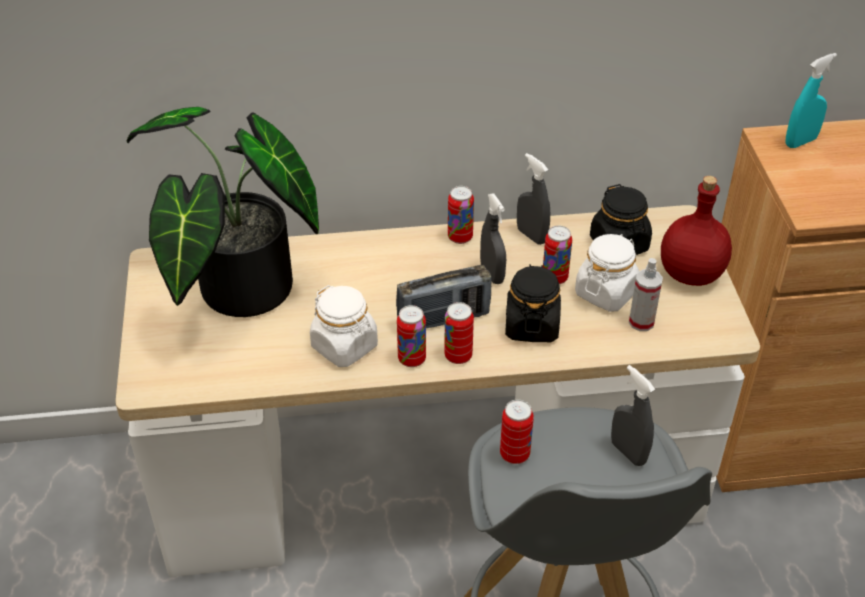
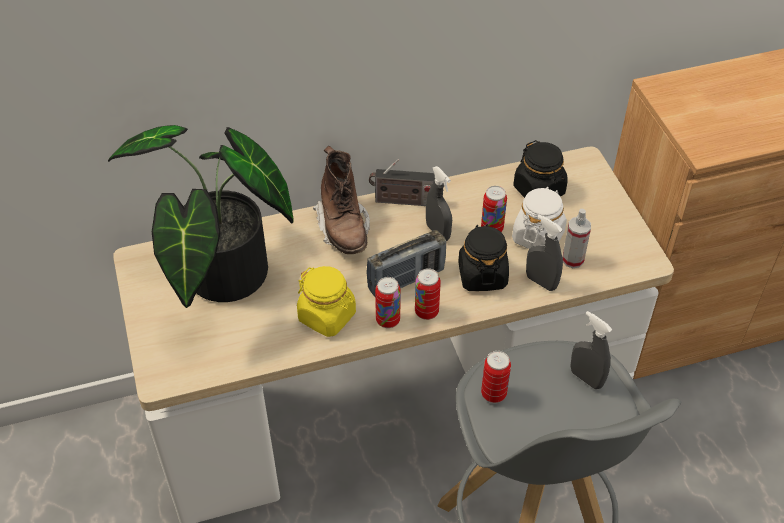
camera: 10 degrees left, 5 degrees up
white jar [310,285,378,367] -> yellow jar [297,266,356,337]
can [448,186,474,244] -> radio [369,159,435,206]
grey spray bottle [517,153,550,245] -> grey spray bottle moved to [526,215,563,291]
red bottle [661,176,732,286] -> none
turquoise spray bottle [785,53,837,148] -> none
none -> brown boot [313,146,370,254]

